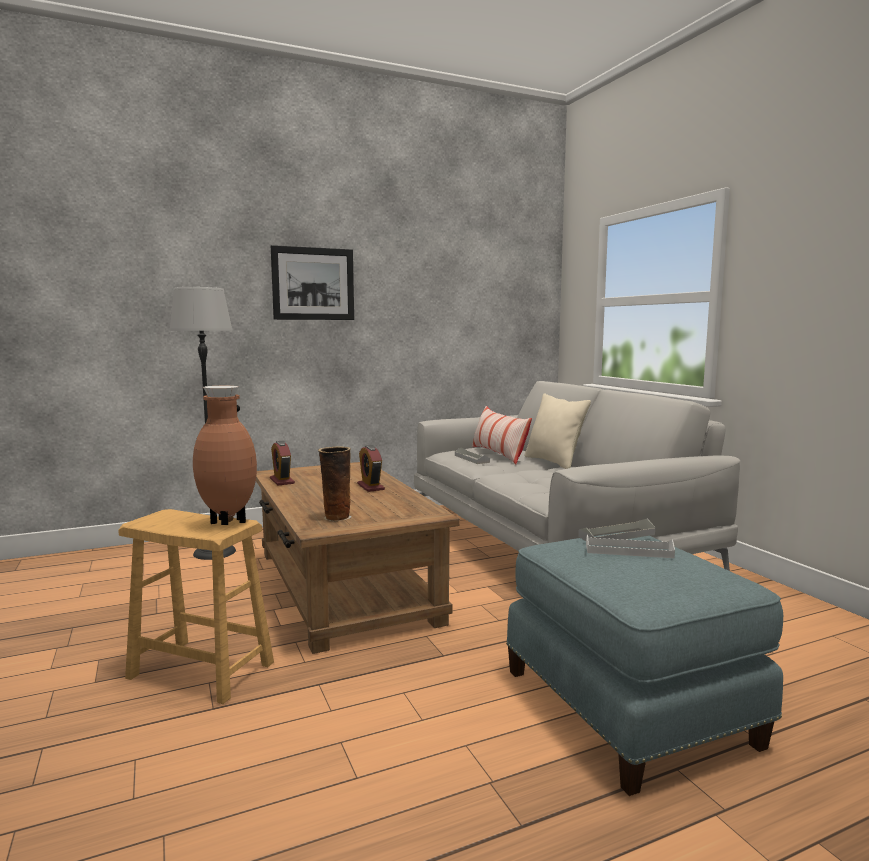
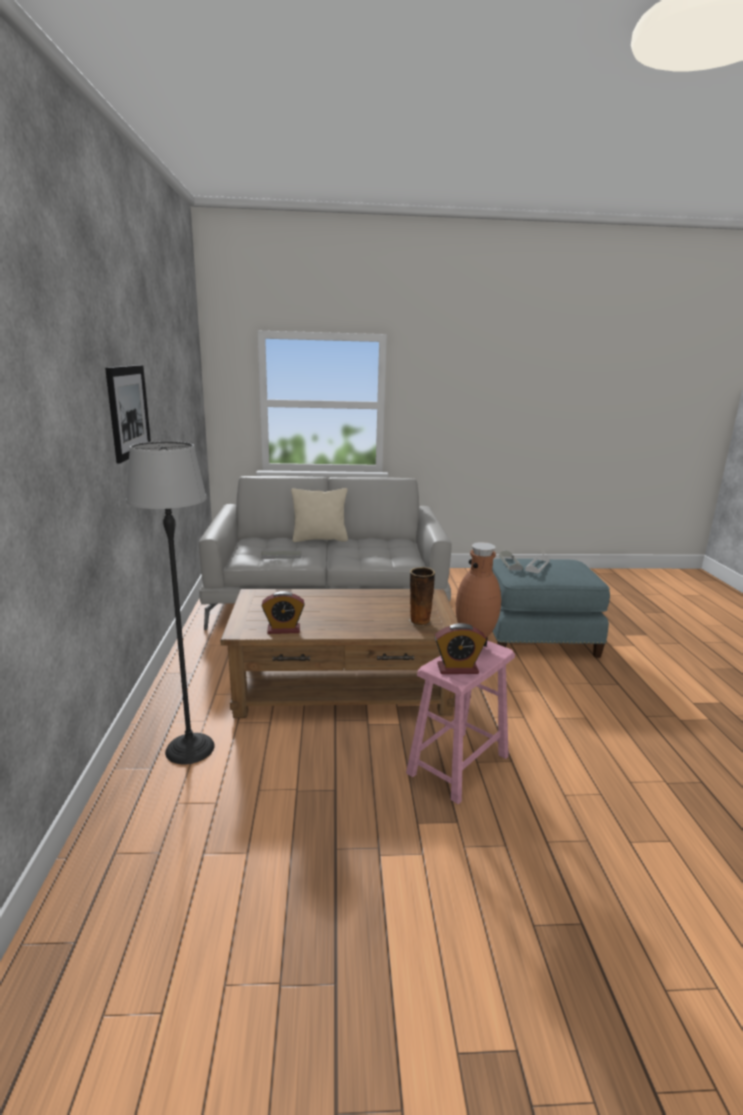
camera: 70 degrees left, 10 degrees up
brown stool [118,509,274,704] -> pink stool [406,641,515,804]
alarm clock [357,445,385,492] -> alarm clock moved to [434,623,486,674]
pillow [472,406,532,464] -> none

